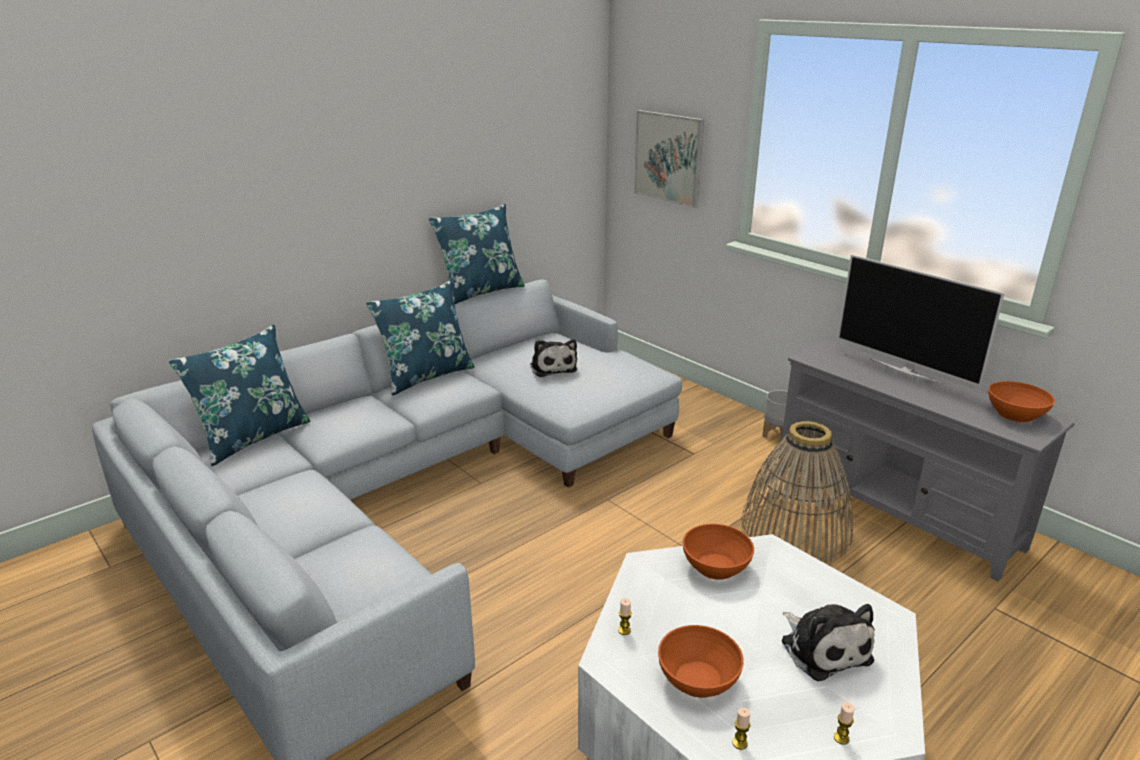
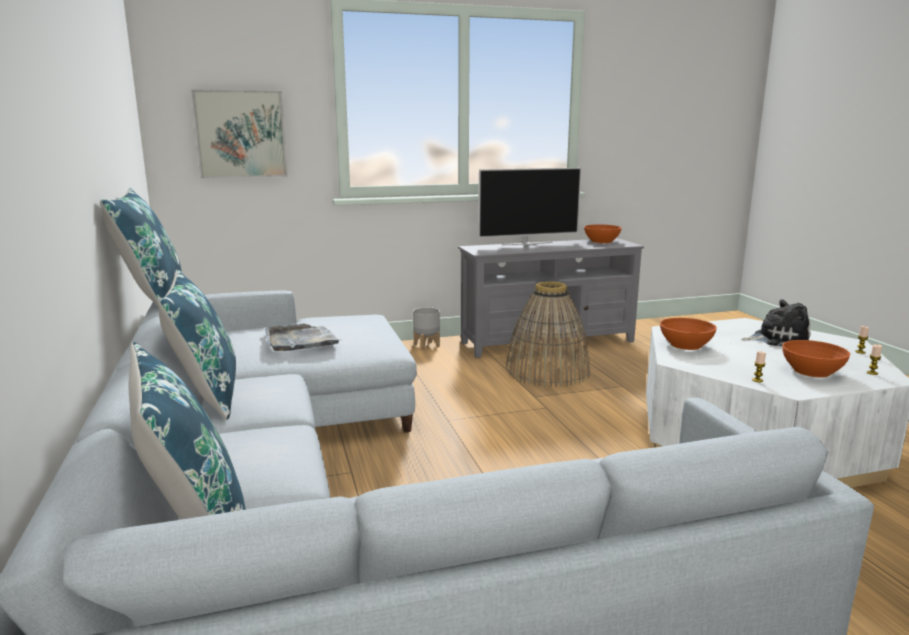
camera: 65 degrees left, 10 degrees down
plush toy [530,339,577,377] -> grey tray [265,324,340,351]

